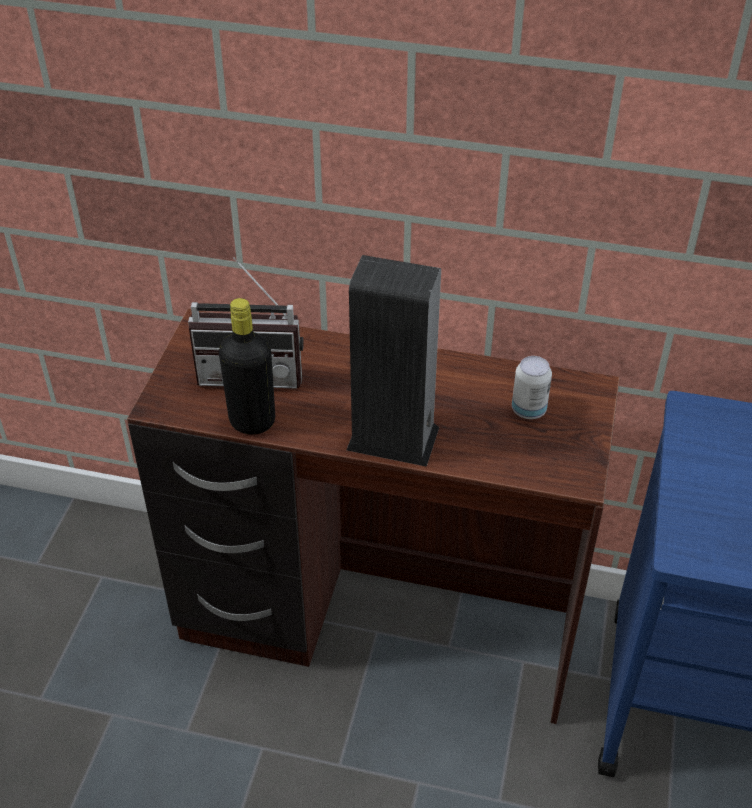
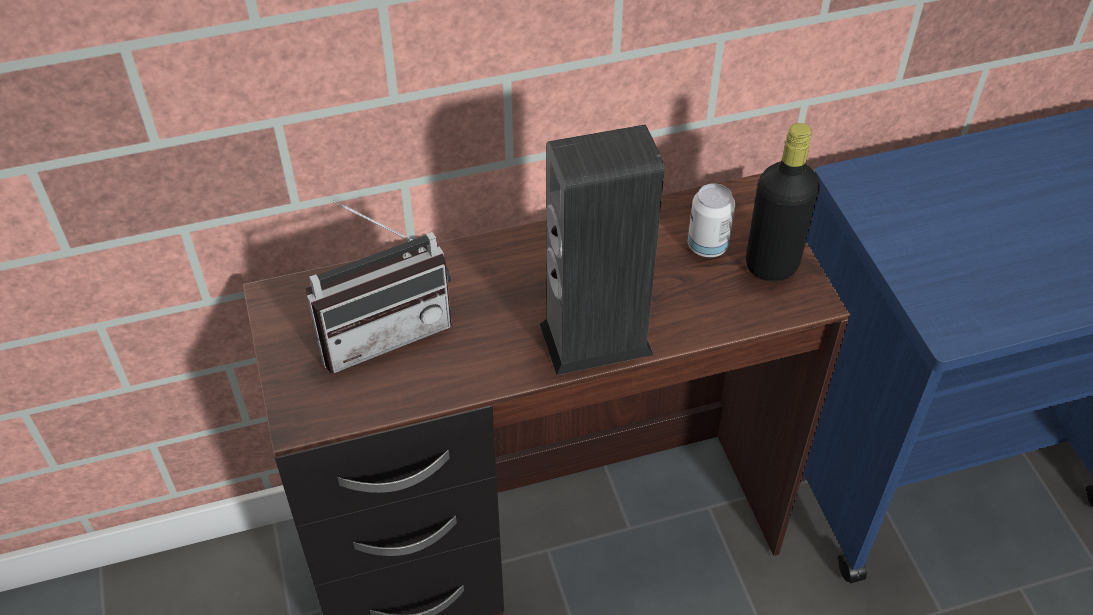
camera: 30 degrees left, 5 degrees up
black bottle [219,298,275,435] -> black bottle moved to [746,123,820,281]

